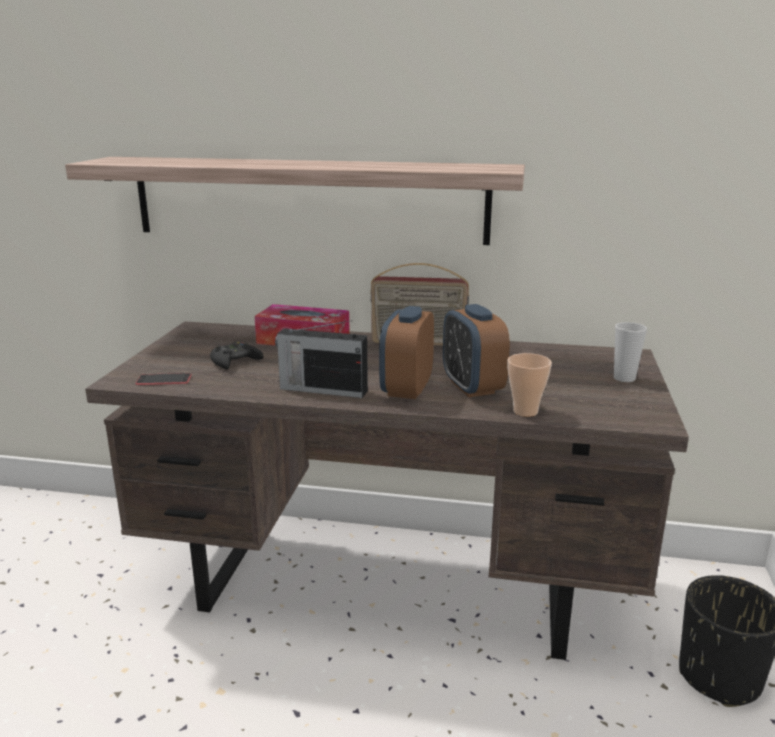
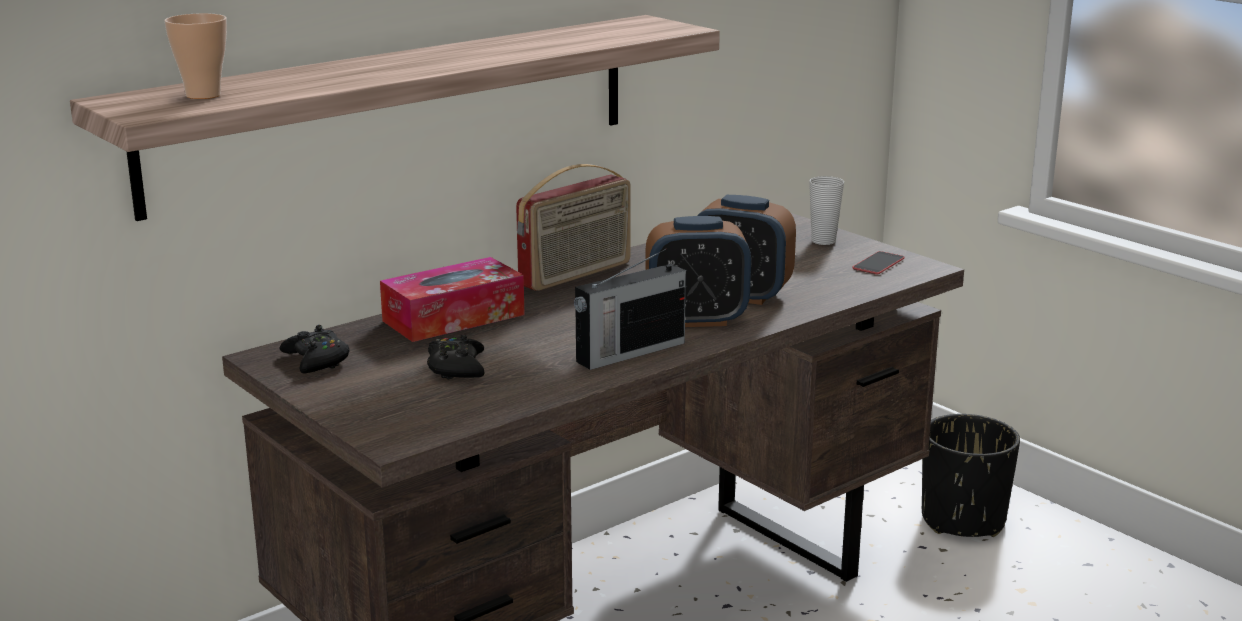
camera: 50 degrees left, 0 degrees up
phone [136,373,192,385] -> phone moved to [852,251,904,274]
alarm clock [379,306,434,399] -> alarm clock turned 60 degrees counterclockwise [645,216,751,327]
cup [507,353,552,417] -> cup moved to [164,13,227,99]
none -> black game controller [280,325,350,373]

